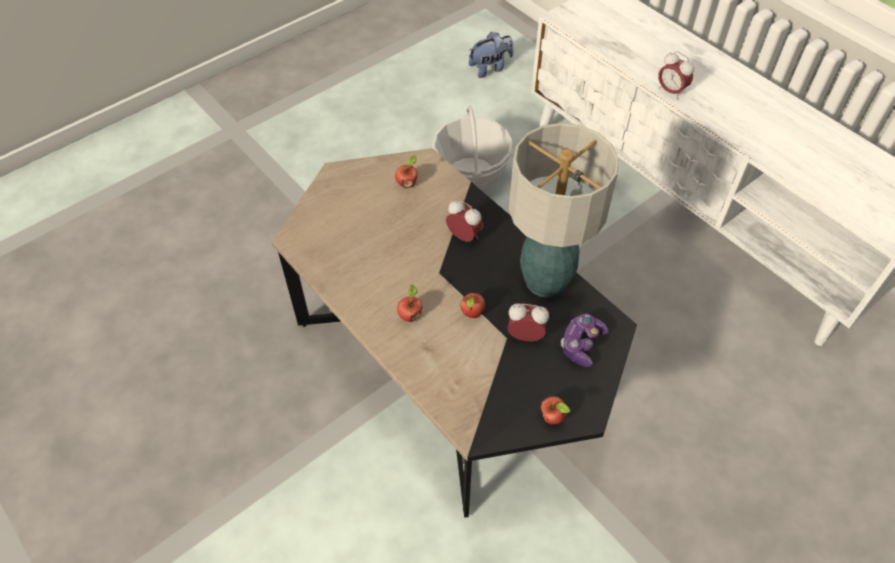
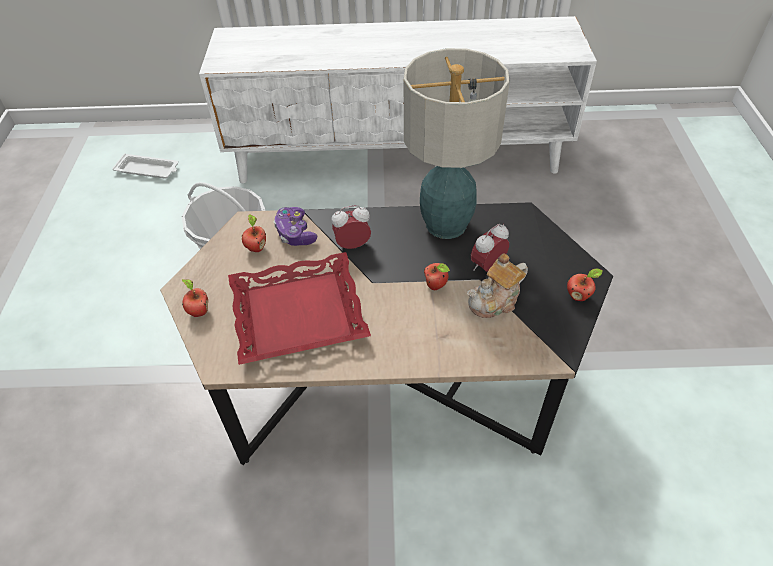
camera: 50 degrees left, 5 degrees down
apple [397,284,422,322] -> apple moved to [182,279,208,317]
plush toy [469,32,513,78] -> white tray [112,153,178,179]
game controller [560,314,609,367] -> game controller moved to [274,207,317,246]
alarm clock [658,51,694,99] -> none
none -> red tray [228,252,371,365]
none -> teapot [467,253,528,318]

